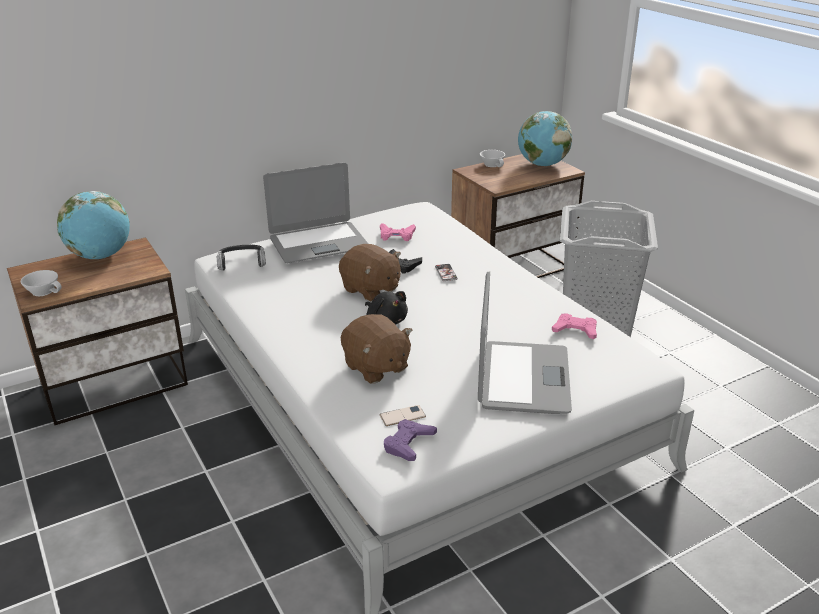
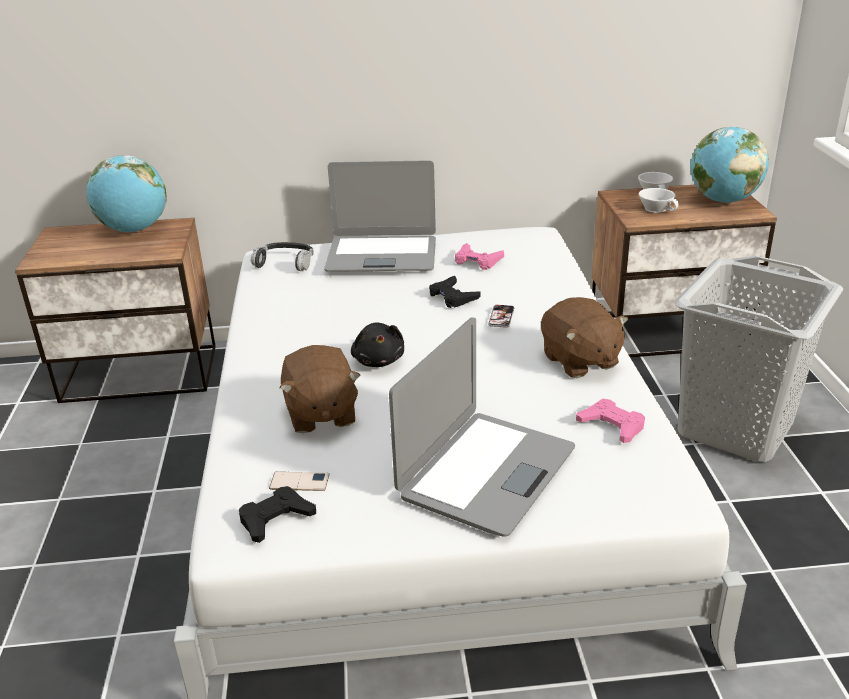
camera: 25 degrees right, 0 degrees up
white cup [21,270,62,296] -> white cup moved to [639,188,679,213]
brown plush toy [339,244,401,301] -> brown plush toy moved to [541,297,628,378]
purple game controller [384,419,437,461] -> black game controller [239,486,316,543]

